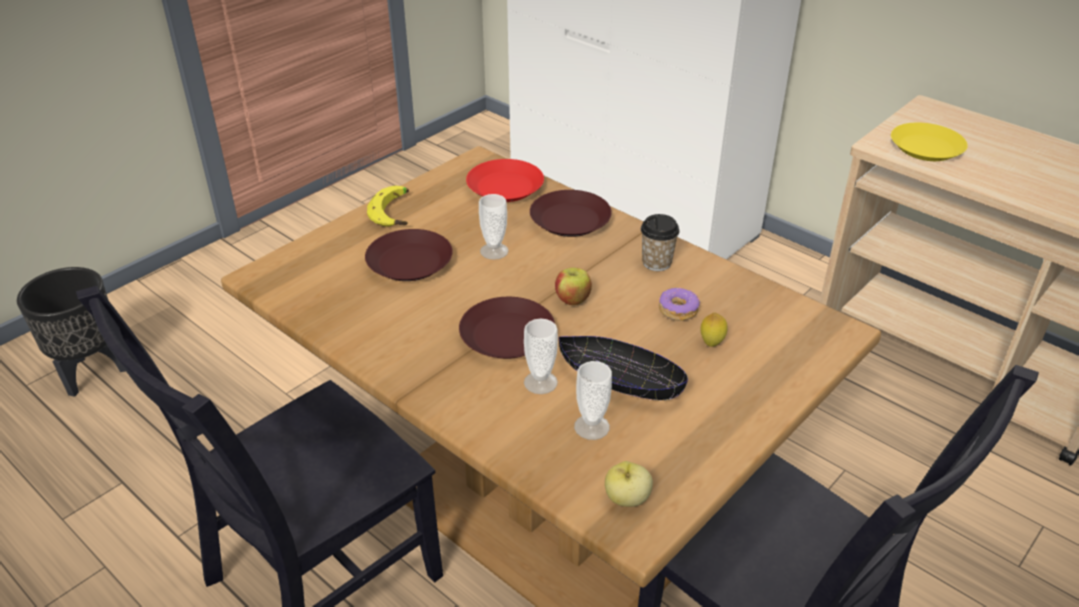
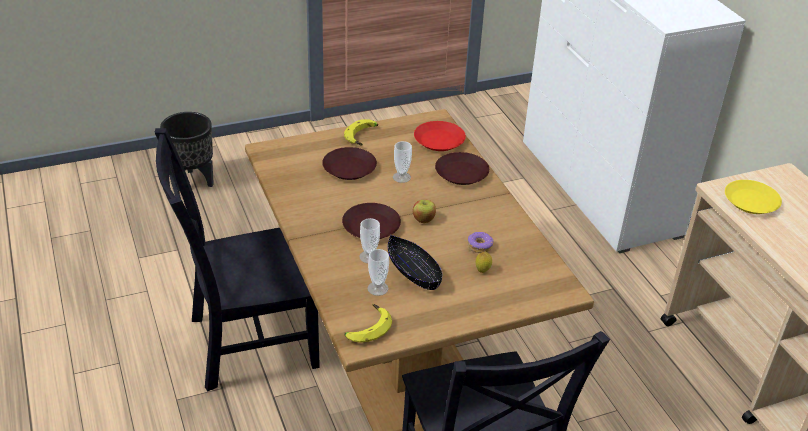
camera: 25 degrees right, 0 degrees up
apple [605,461,653,507] -> banana [344,304,392,343]
cup [641,214,679,271] -> none

